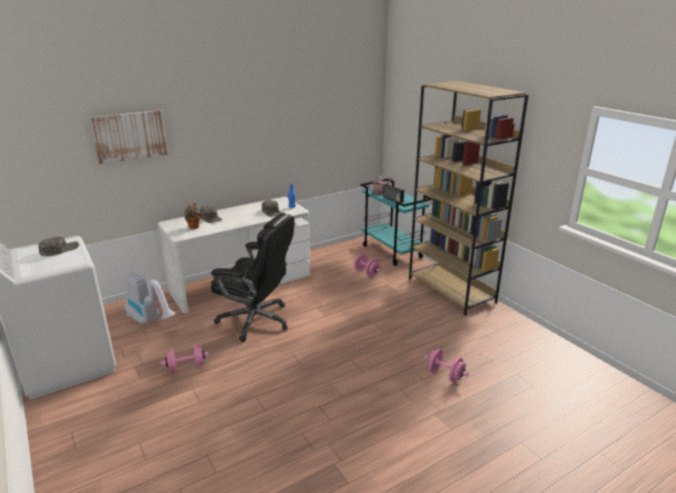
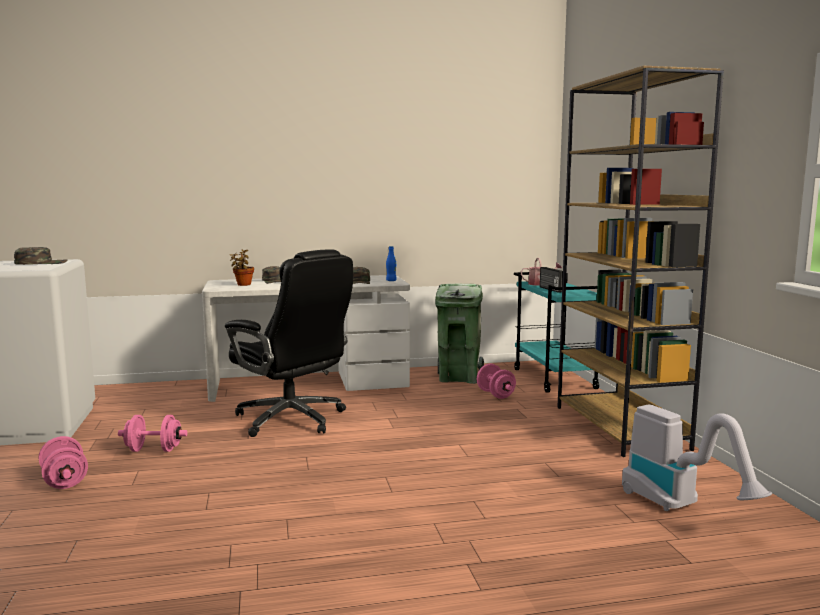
camera: 20 degrees right, 15 degrees down
picture [90,110,169,164] -> none
vacuum cleaner [125,272,176,325] -> vacuum cleaner moved to [622,405,772,511]
pink dumbbell [424,349,469,382] -> pink dumbbell moved to [39,436,88,489]
none -> green trash can [435,284,484,384]

